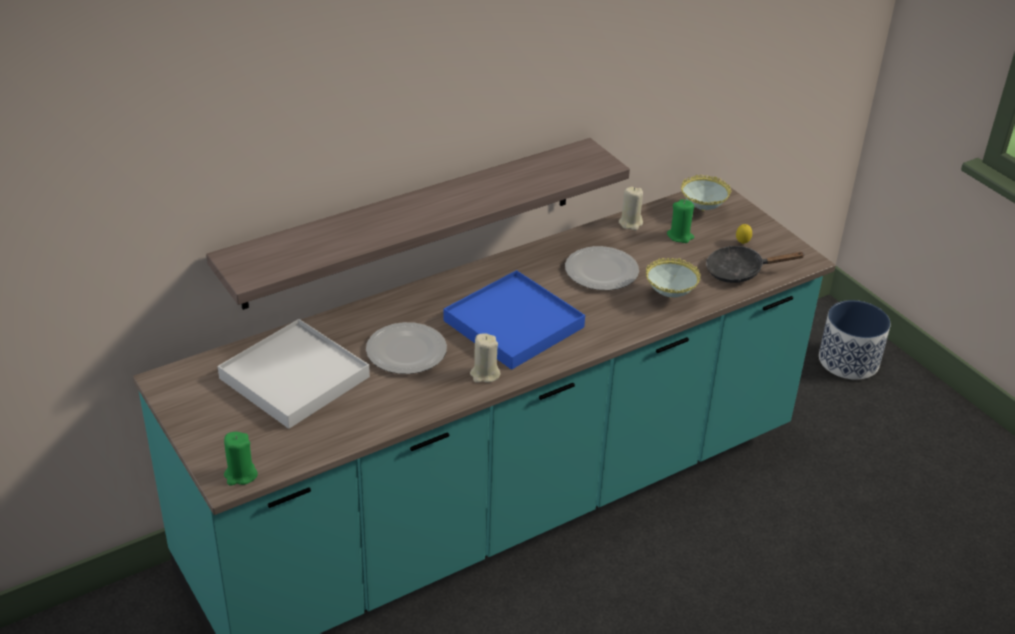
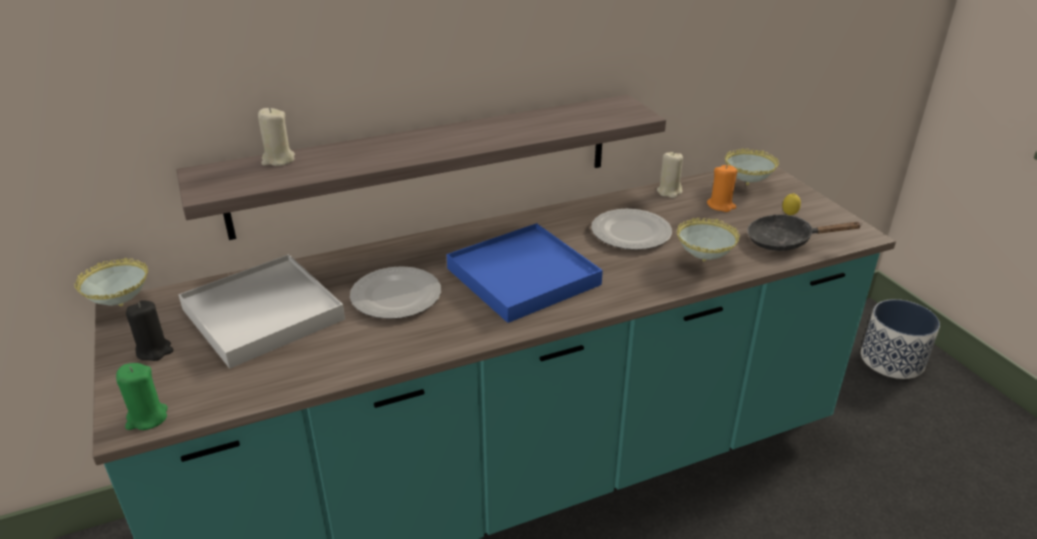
camera: 10 degrees right, 5 degrees down
beige candle [470,333,500,383] -> beige candle moved to [258,108,295,166]
green candle [667,199,694,243] -> orange candle [707,165,738,212]
none -> bowl [74,258,148,306]
none -> black candle [126,300,173,361]

